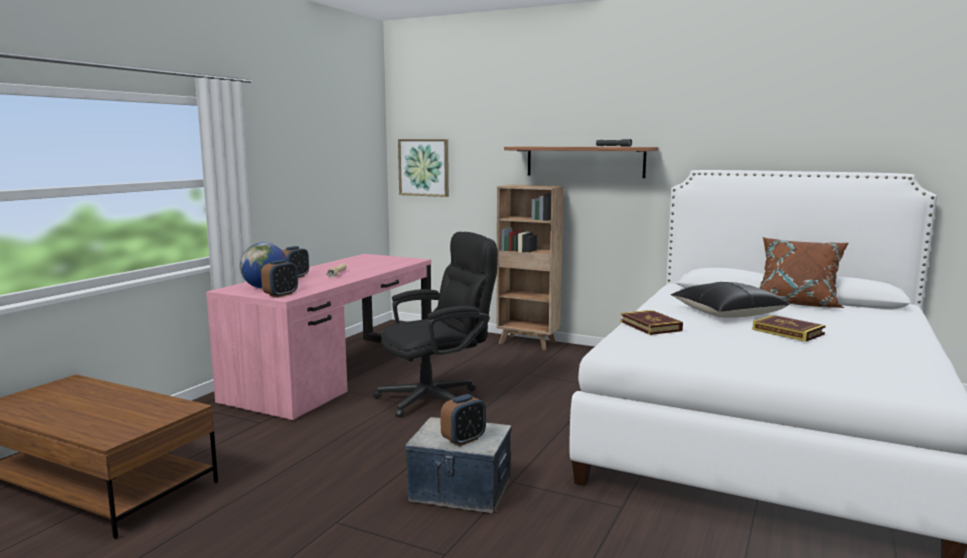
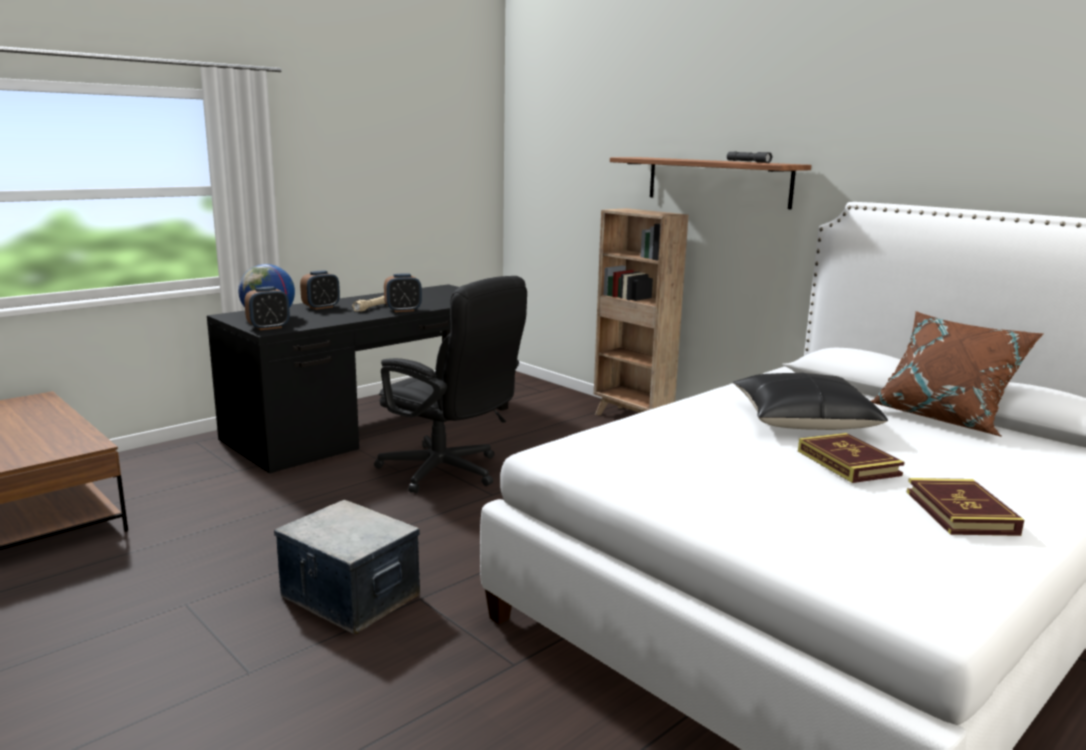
camera: 20 degrees right, 5 degrees up
pink desk [206,254,431,420] -> black desk [207,284,508,474]
black office chair [373,232,498,418] -> black office chair turned 45 degrees clockwise [374,276,527,493]
picture [398,139,449,197] -> none
alarm clock [441,394,486,446] -> alarm clock moved to [384,273,422,312]
book [620,310,683,335] -> book moved to [907,478,1024,536]

